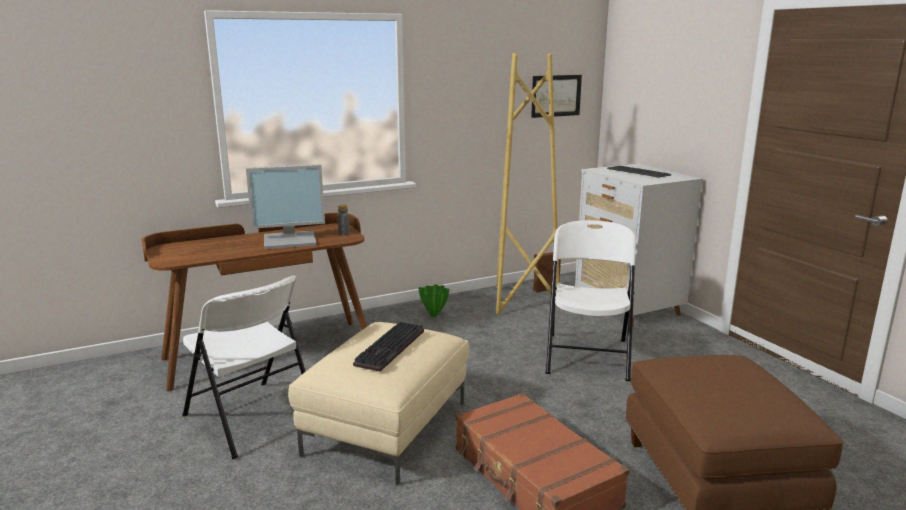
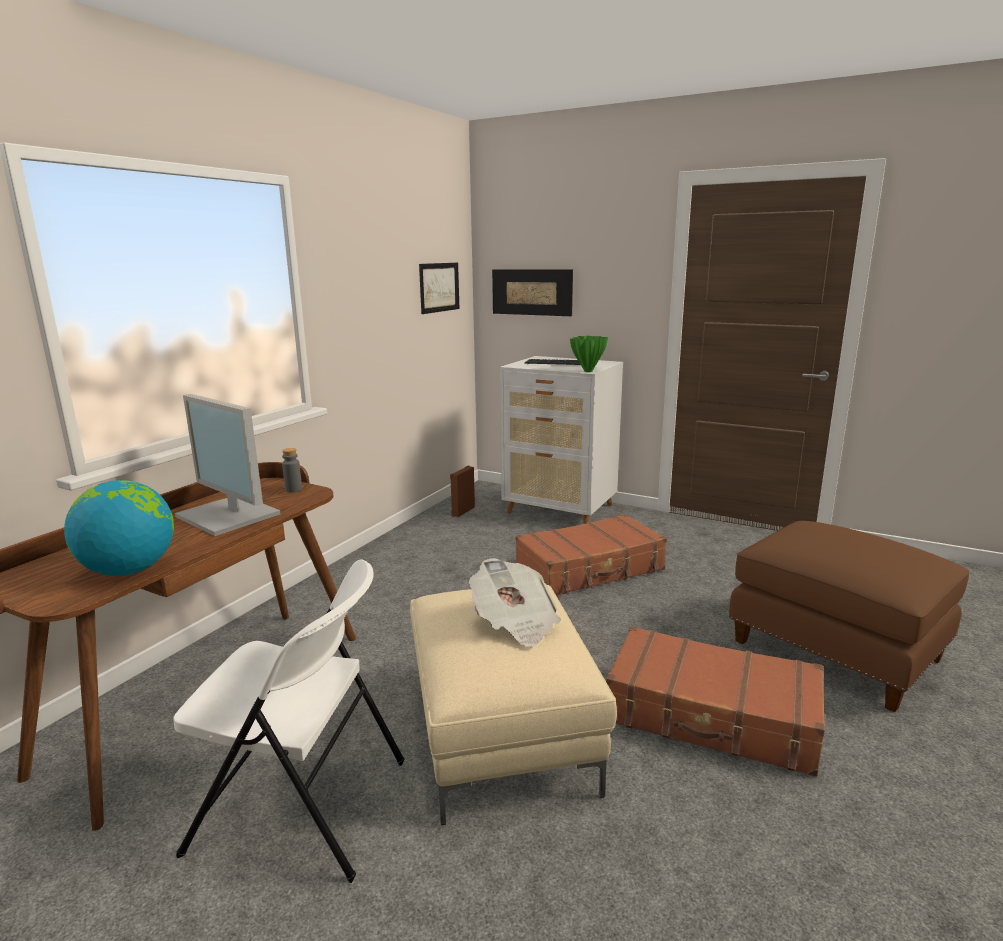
camera: 35 degrees left, 0 degrees up
monitor [246,164,325,249] -> monitor turned 90 degrees clockwise [175,394,280,536]
keyboard [353,322,424,371] -> newspaper [469,558,561,648]
green vase [419,284,449,317] -> green vase moved to [570,336,608,372]
yellow clothes rack [496,53,559,315] -> none
white chair [545,220,636,381] -> brown suitcase [515,514,667,595]
none -> globe [64,480,174,576]
none -> picture [492,269,573,316]

